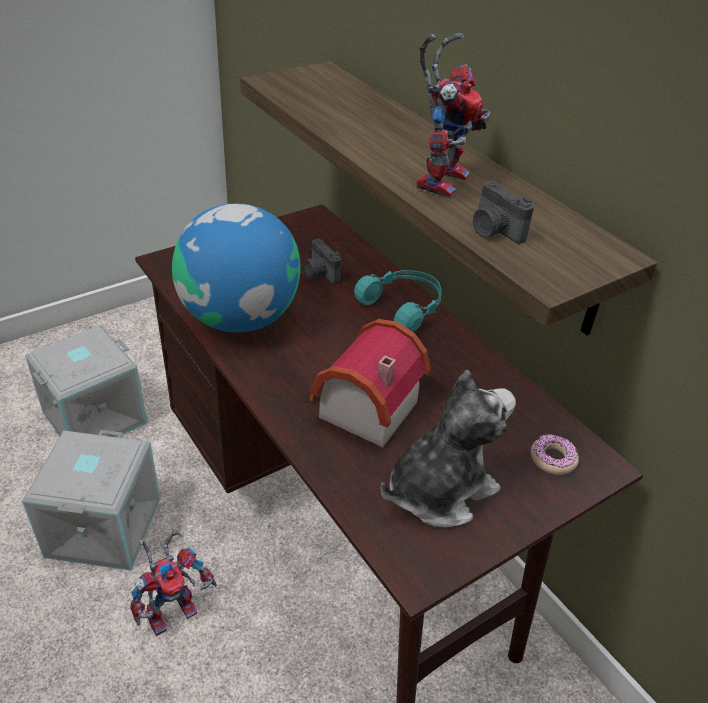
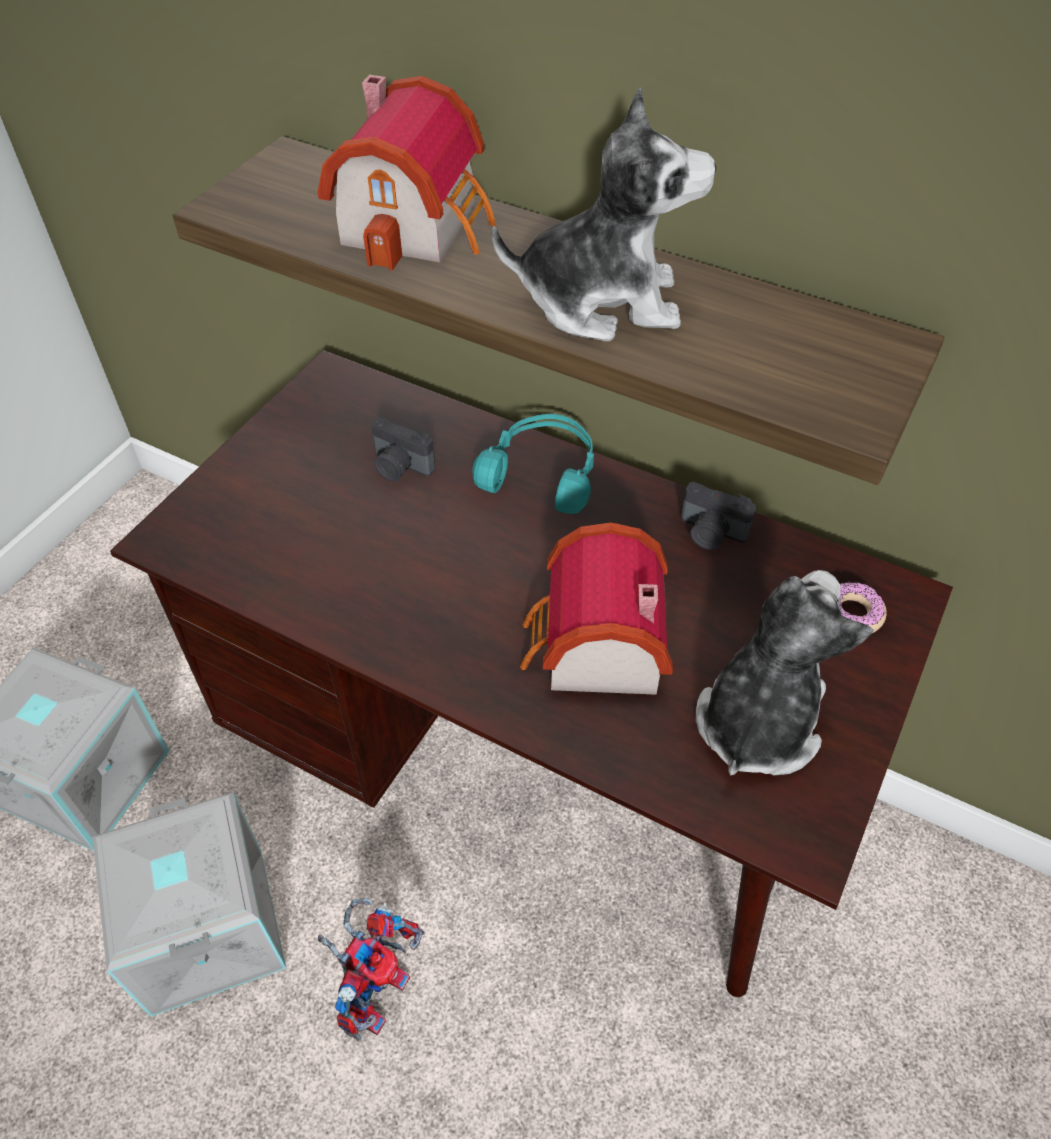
camera: 25 degrees left, 10 degrees up
globe [172,204,301,333] -> none
toy robot [416,33,490,198] -> plush toy [492,87,716,341]
camera [473,181,534,244] -> camera moved to [681,482,756,550]
none -> toy house [318,75,496,271]

